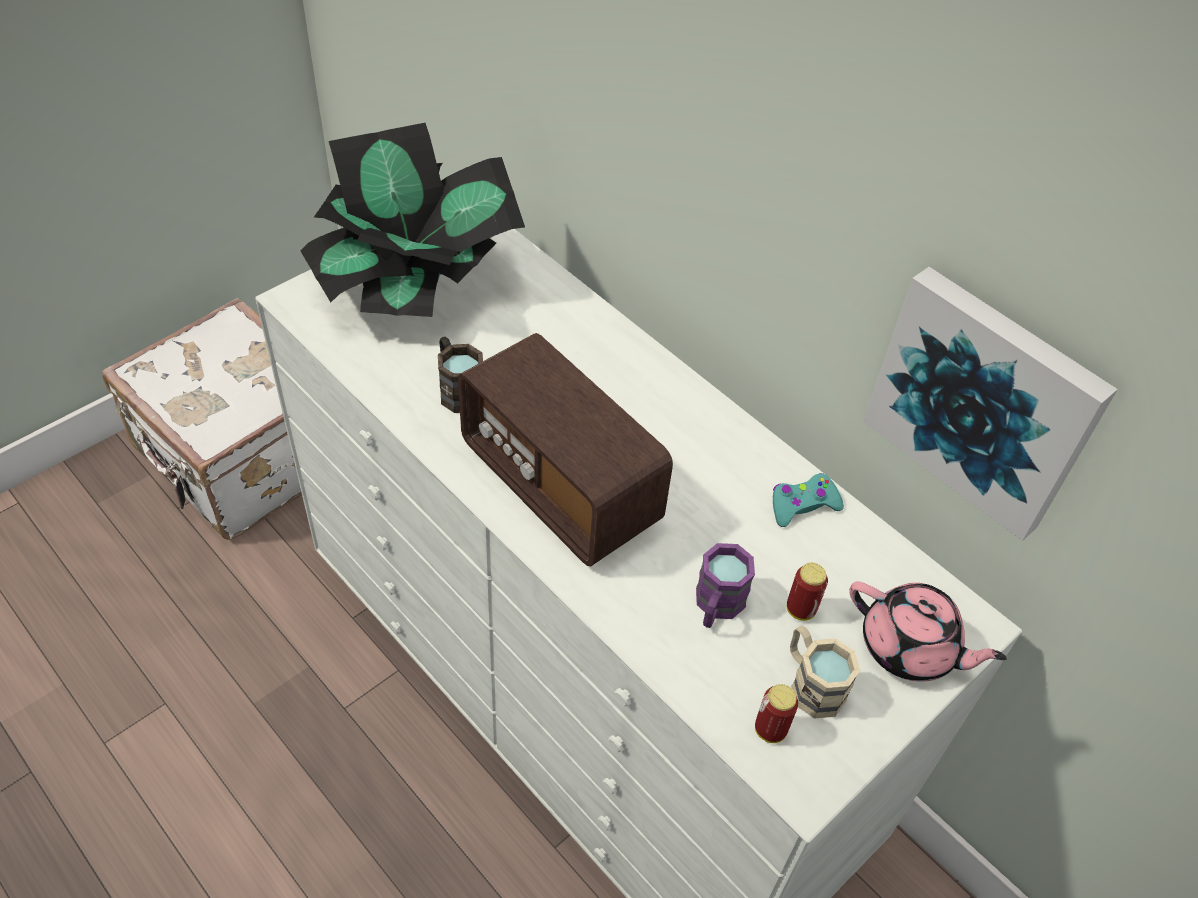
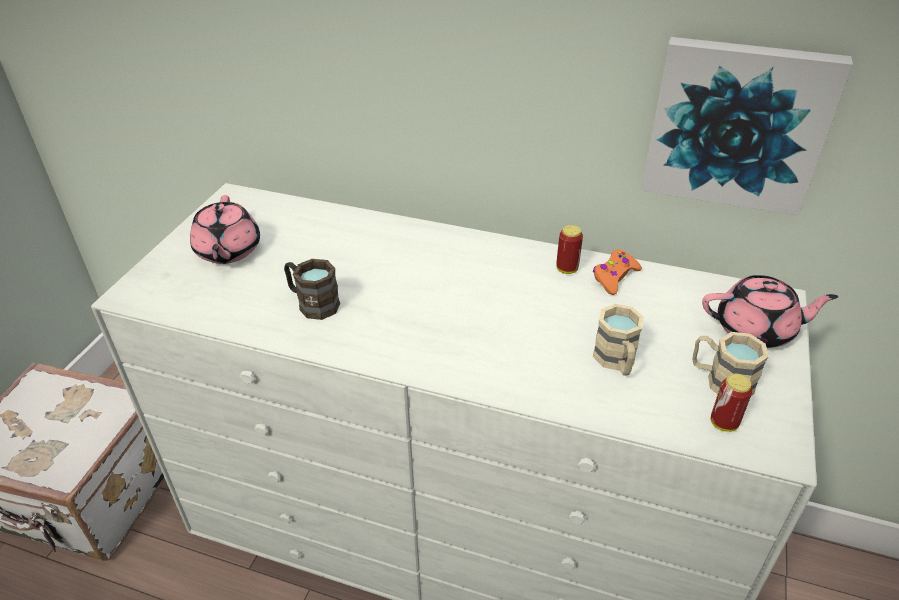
camera: 25 degrees left, 10 degrees down
potted plant [301,123,525,317] -> pink teapot [190,195,260,264]
radio [458,333,673,566] -> none
purple mug [696,543,755,628] -> beige mug [593,304,644,376]
turquoise game controller [773,473,844,527] -> orange game controller [593,249,642,295]
can [787,563,828,621] -> can moved to [556,225,583,274]

